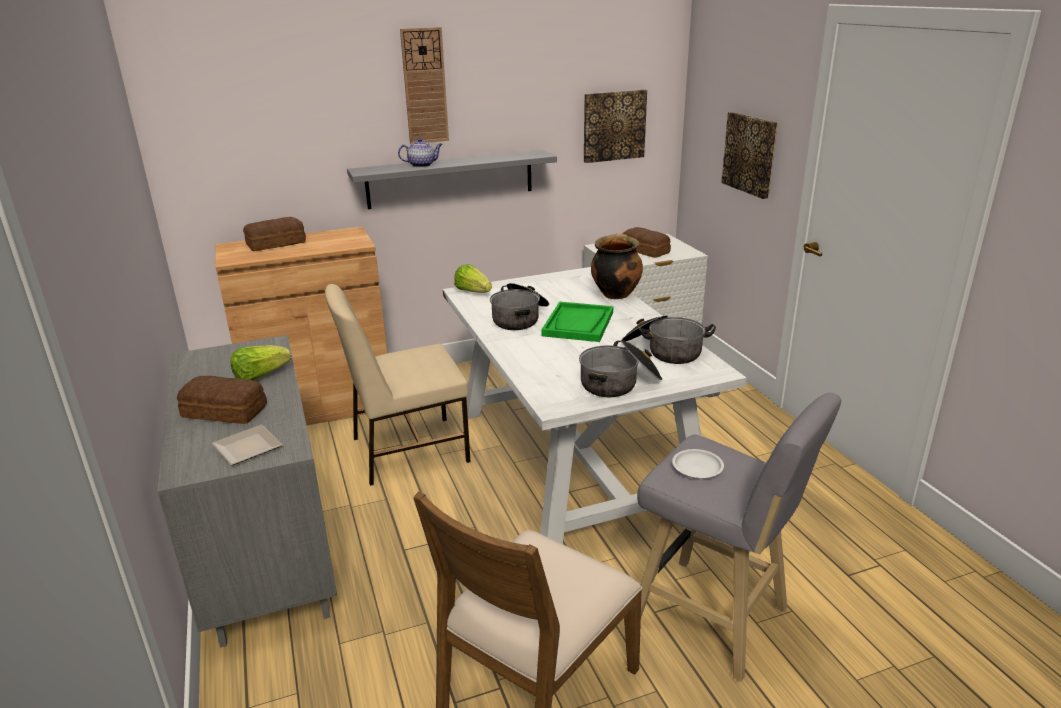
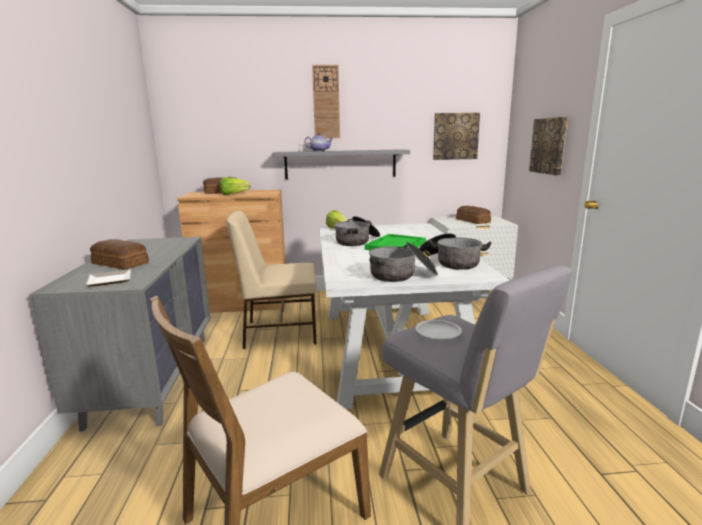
camera: 15 degrees right, 10 degrees down
lettuce [230,345,292,381] -> lettuce moved to [220,177,250,195]
cooking pot [591,233,643,299] -> none

